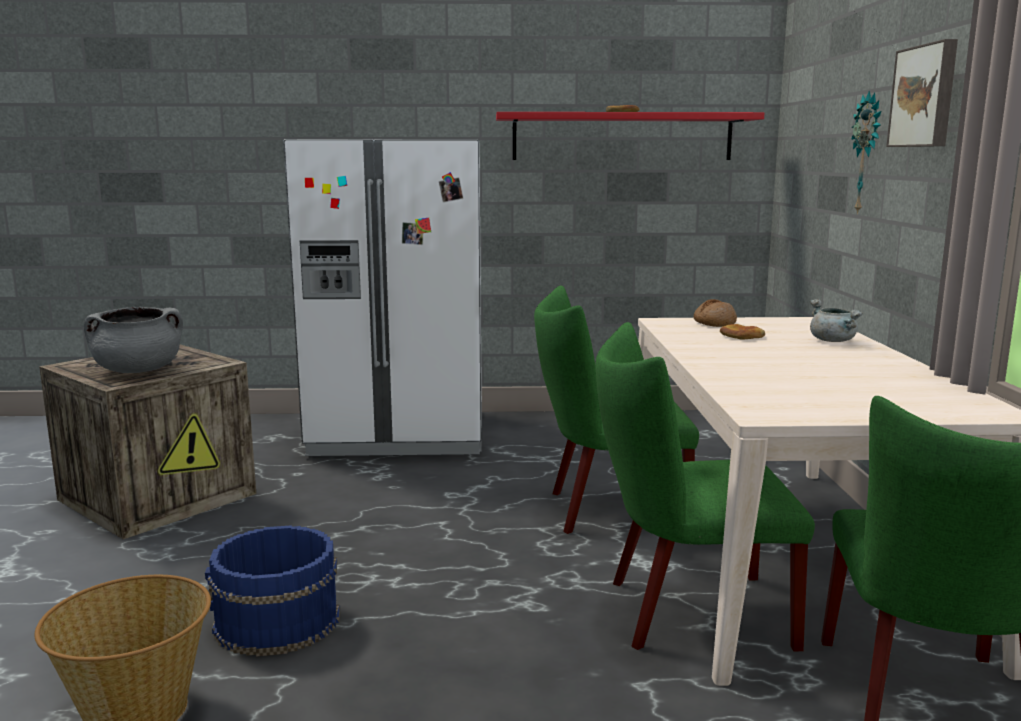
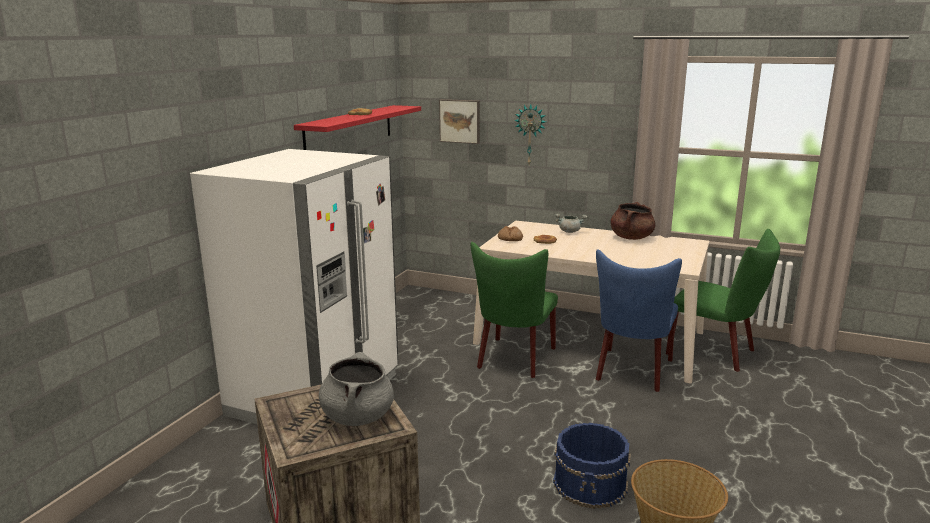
camera: 65 degrees left, 5 degrees up
green chair [595,322,815,651] -> blue chair [596,249,682,392]
picture [886,39,958,147] -> picture moved to [439,99,480,144]
none -> brown cooking pot [610,202,655,240]

